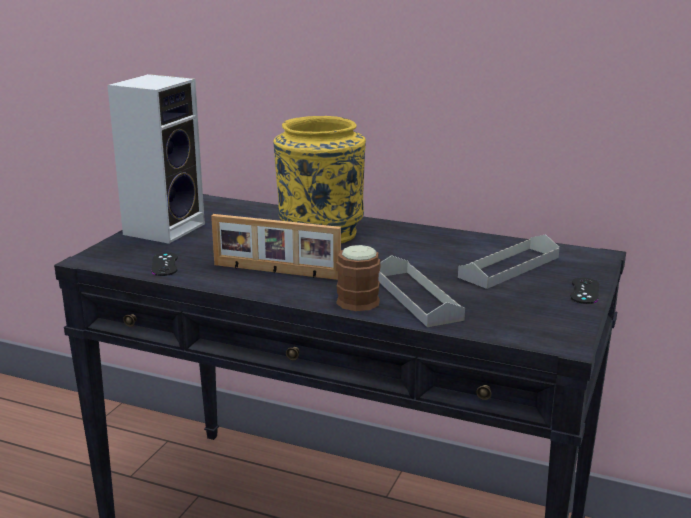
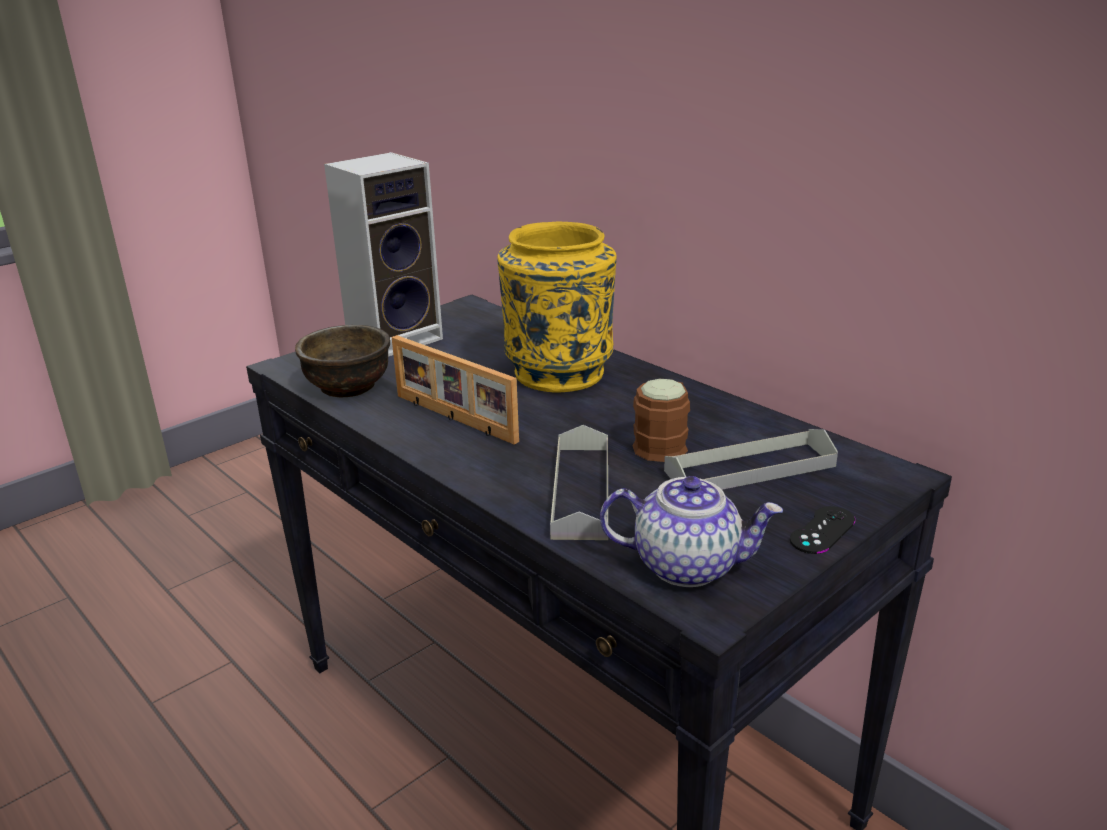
camera: 25 degrees right, 5 degrees up
black game controller [151,253,178,276] -> brown bowl [295,325,390,397]
brown mug [336,245,381,311] -> brown mug moved to [633,379,690,462]
none -> teapot [600,476,783,587]

